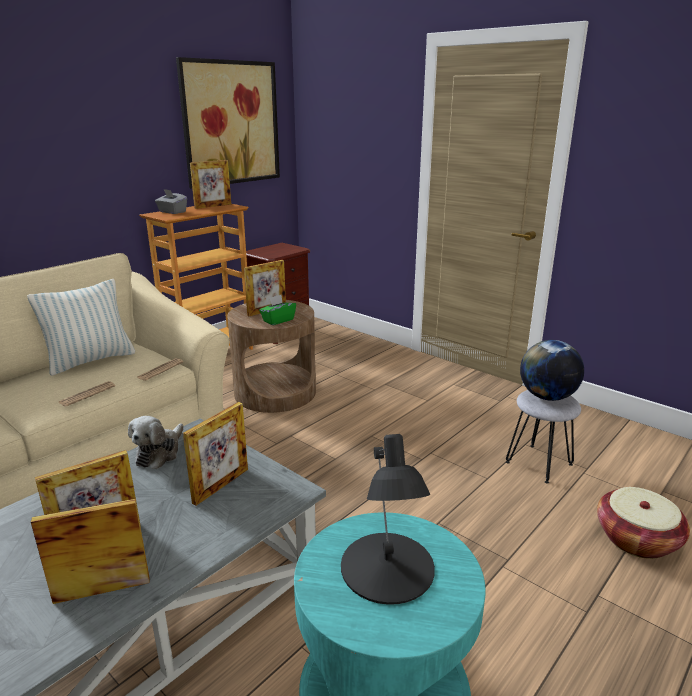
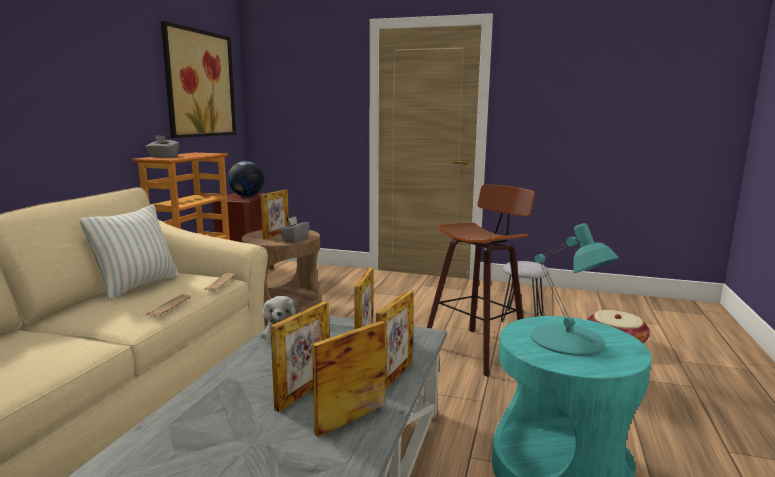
camera: 25 degrees left, 10 degrees down
picture frame [190,160,231,209] -> picture frame moved to [376,290,414,389]
green tissue box [259,295,296,325] -> grey tissue box [280,216,310,242]
black table lamp [341,434,435,605] -> turquoise table lamp [531,223,619,356]
globe [520,340,584,401] -> globe moved to [228,161,264,197]
none -> stool [427,184,535,377]

